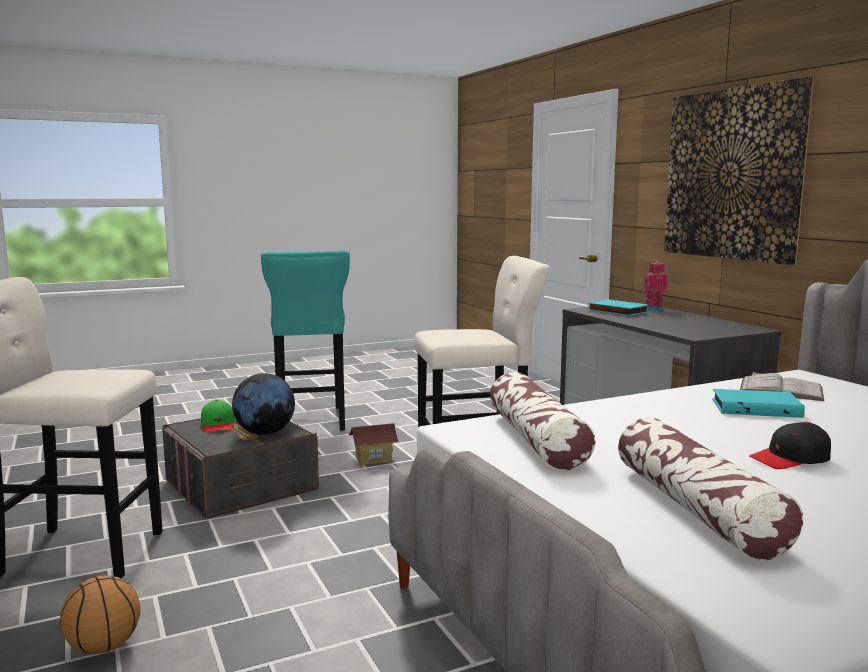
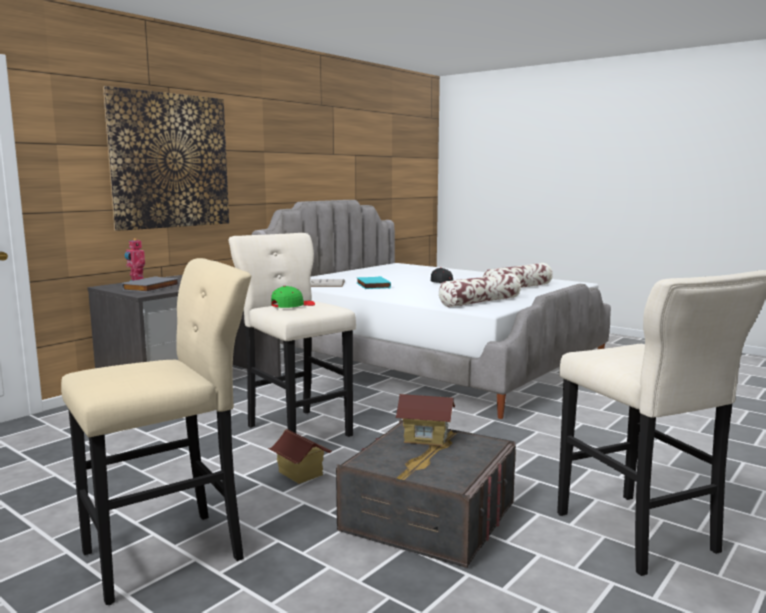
camera: 115 degrees left, 0 degrees up
basketball [60,575,141,654] -> none
green cap [201,400,234,432] -> green cap moved to [271,286,315,308]
globe [232,373,295,435] -> toy house [395,394,455,446]
turquoise stool [261,250,350,431] -> beige stool [61,258,251,605]
turquoise book [588,299,649,316] -> grey book [122,276,179,292]

